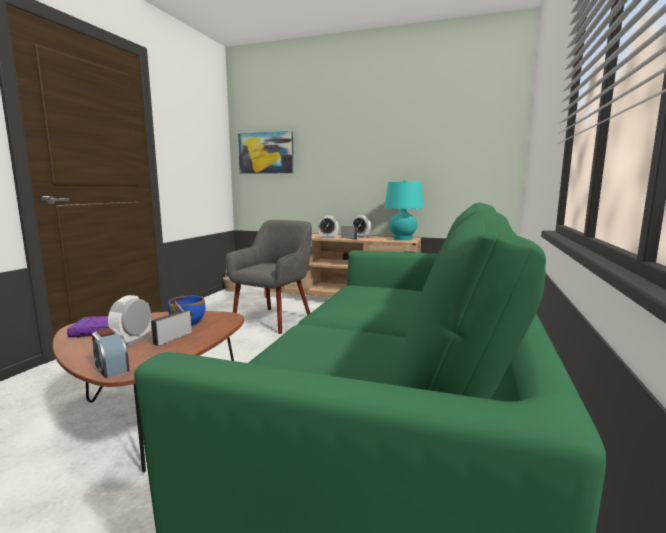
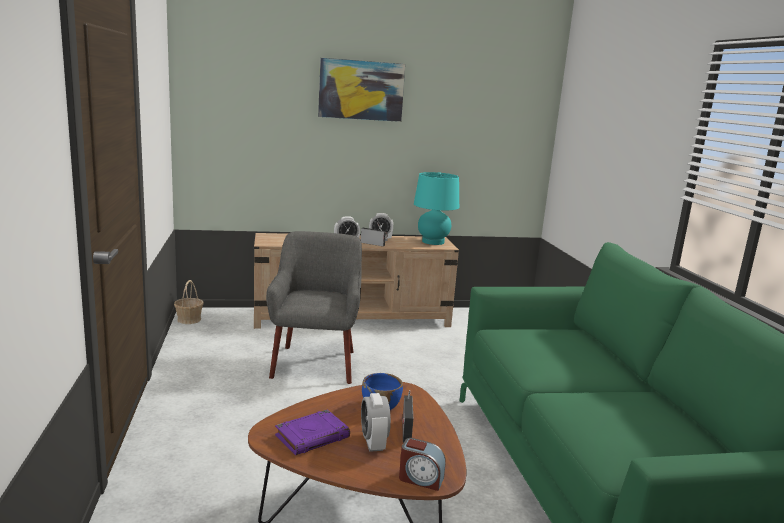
camera: 30 degrees left, 5 degrees up
picture [238,131,294,174] -> picture moved to [318,58,405,122]

